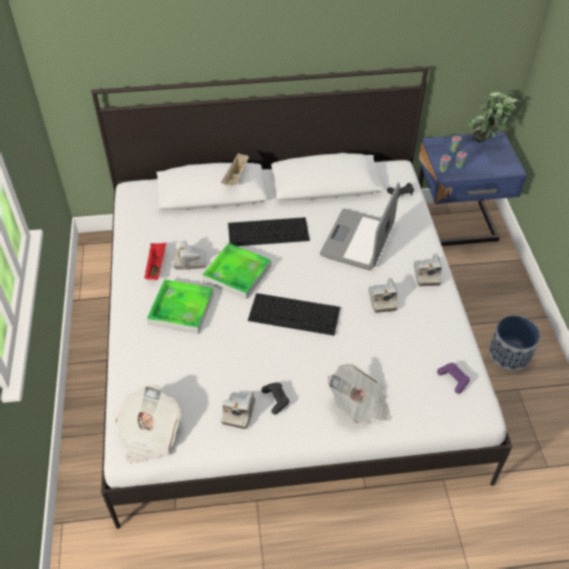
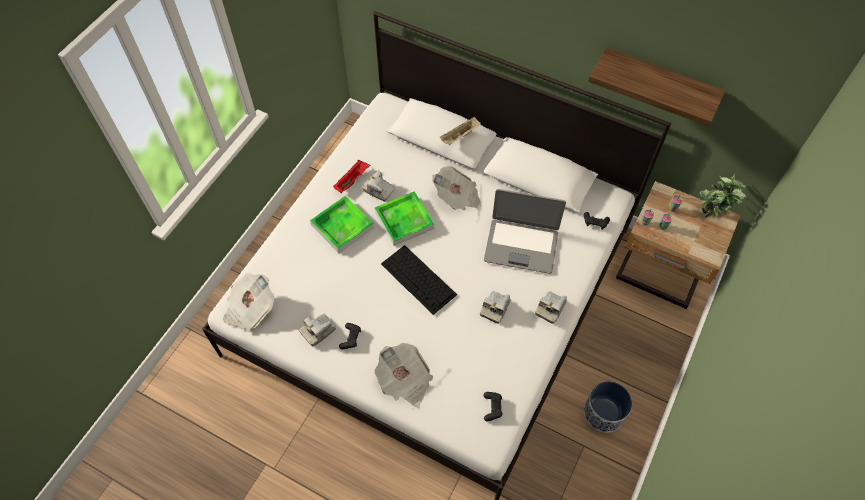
camera: 35 degrees right, 10 degrees up
keyboard [228,217,310,246] -> newspaper [432,166,481,211]
laptop [320,182,400,270] -> laptop turned 135 degrees counterclockwise [484,189,566,274]
blue nightstand [418,132,527,246] -> beige nightstand [616,181,740,309]
purple game controller [437,363,470,394] -> black game controller [483,392,503,422]
none -> shelf [588,48,725,127]

